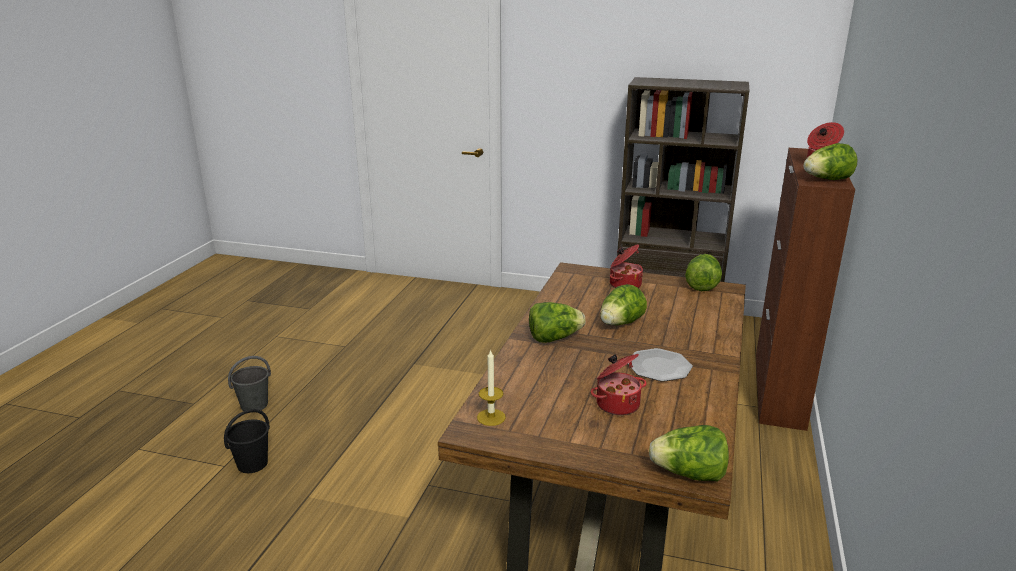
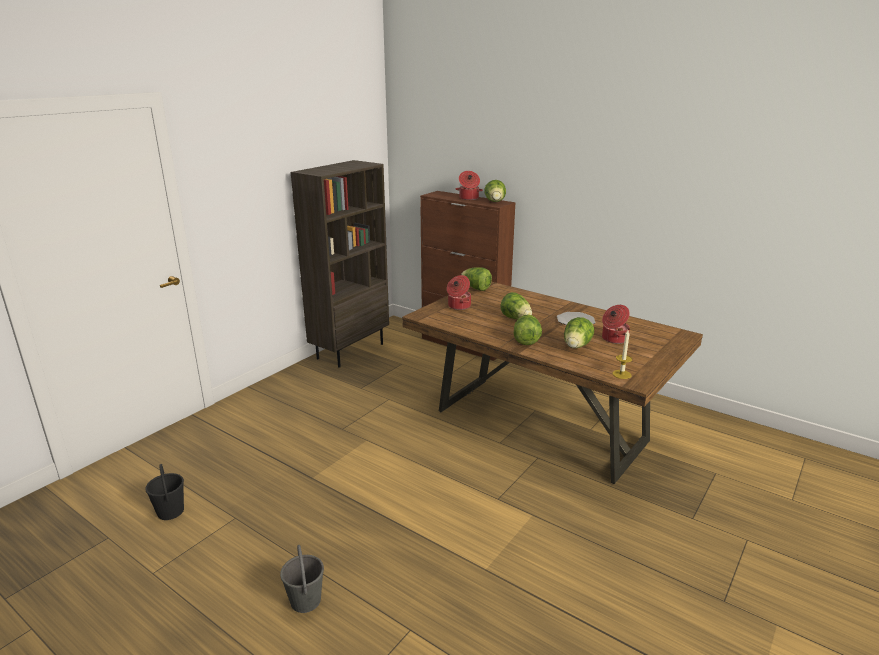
camera: 70 degrees left, 0 degrees up
black bucket [224,409,270,473] -> black bucket moved to [145,464,184,520]
lettuce [649,425,729,481] -> lettuce moved to [564,317,594,348]

